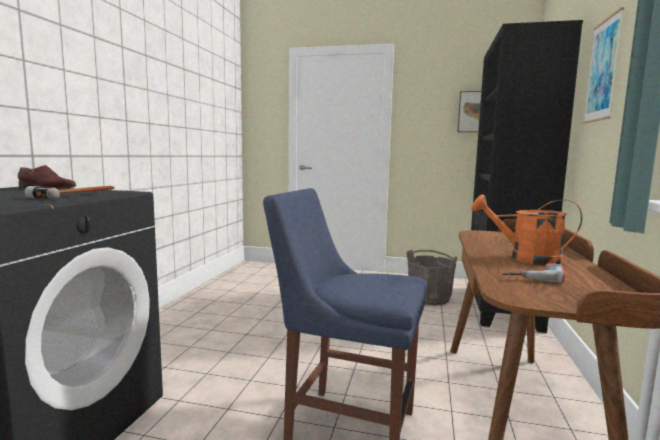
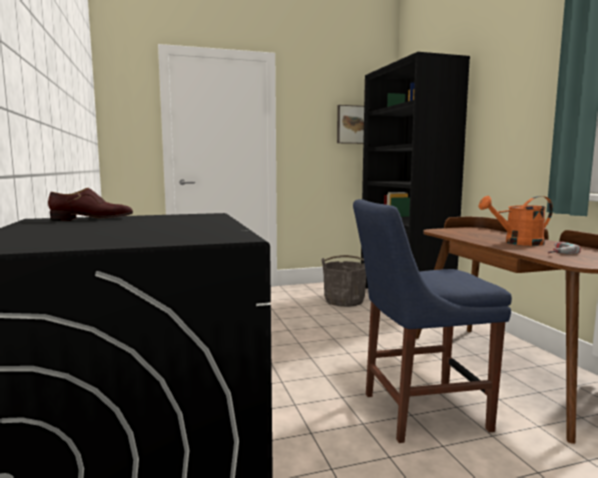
camera: 30 degrees left, 0 degrees up
hammer [25,186,115,200] -> none
picture [583,7,624,124] -> none

